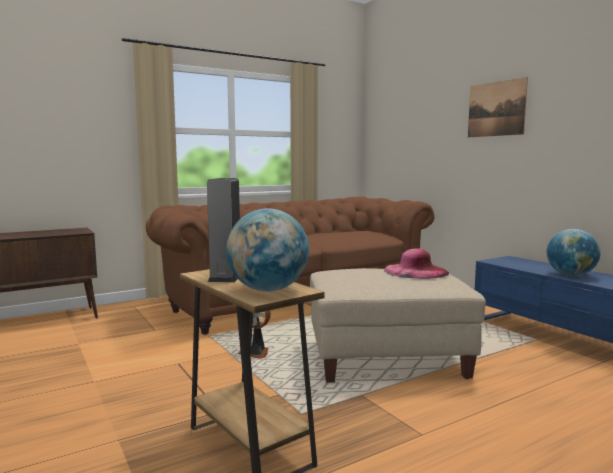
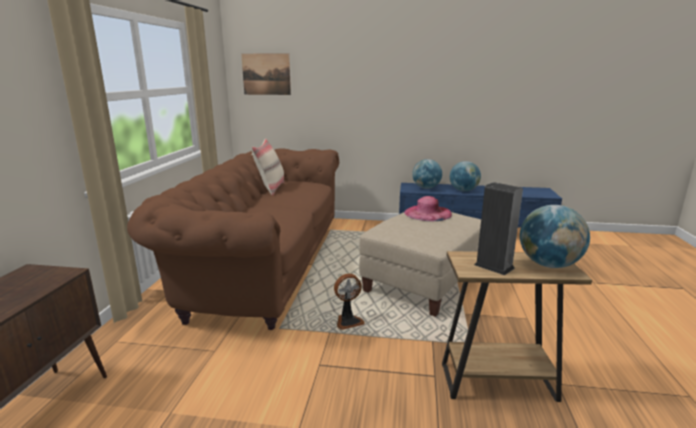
camera: 50 degrees left, 10 degrees up
picture [468,77,528,137] -> picture moved to [241,53,291,95]
none -> beige pillow [251,139,284,196]
none -> globe [412,159,442,189]

